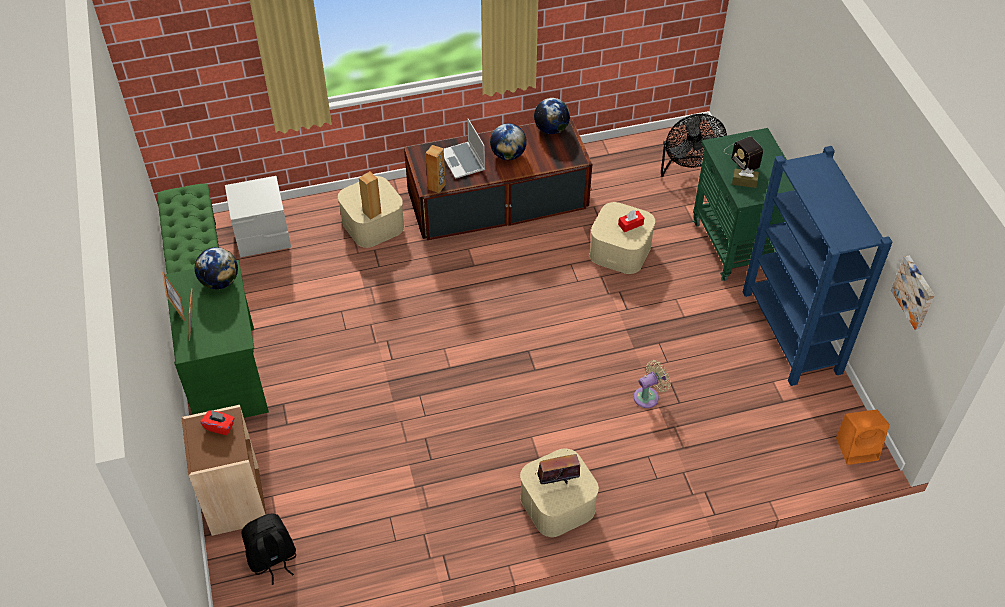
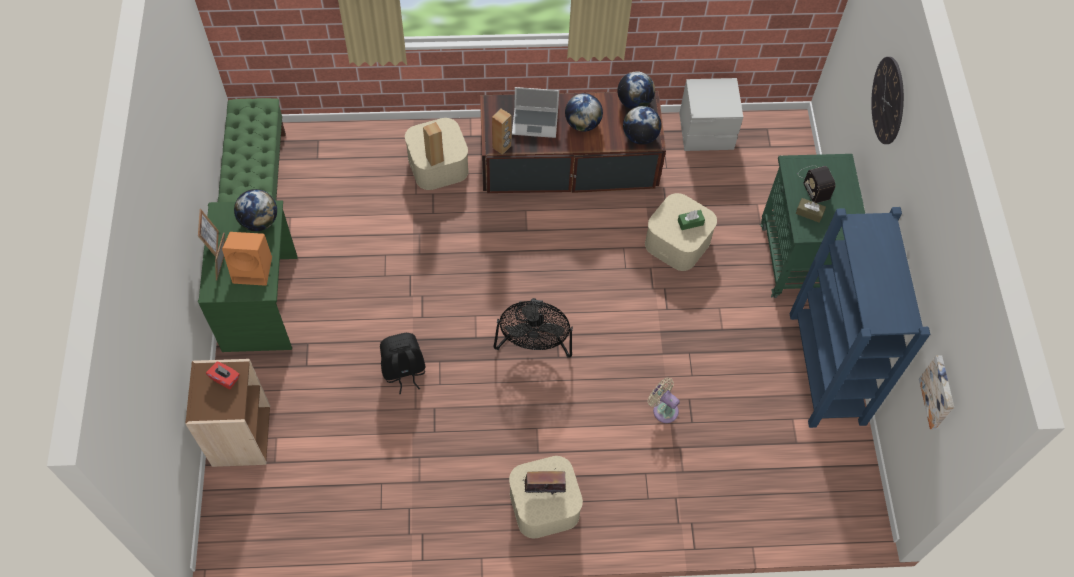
camera: 10 degrees right, 10 degrees up
white nightstand [225,176,291,257] -> white nightstand moved to [679,78,743,151]
black backpack [241,513,296,585] -> black backpack moved to [380,333,426,394]
laptop [444,118,485,179] -> laptop turned 75 degrees counterclockwise [512,87,559,138]
red tissue box [618,210,644,232] -> green tissue box [678,210,705,230]
beige fan [634,360,670,408] -> beige fan turned 120 degrees counterclockwise [648,378,680,423]
black fan [661,113,727,177] -> black fan moved to [494,298,573,358]
orange speaker [836,409,890,465] -> orange speaker moved to [222,232,272,286]
none -> globe [623,106,662,145]
none -> wall clock [871,57,904,144]

